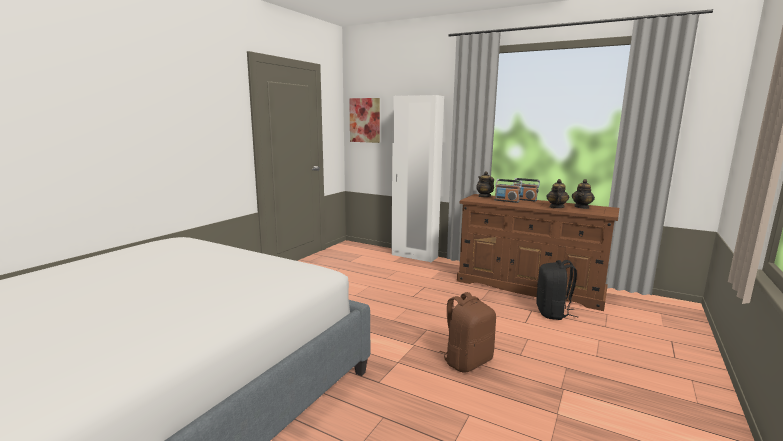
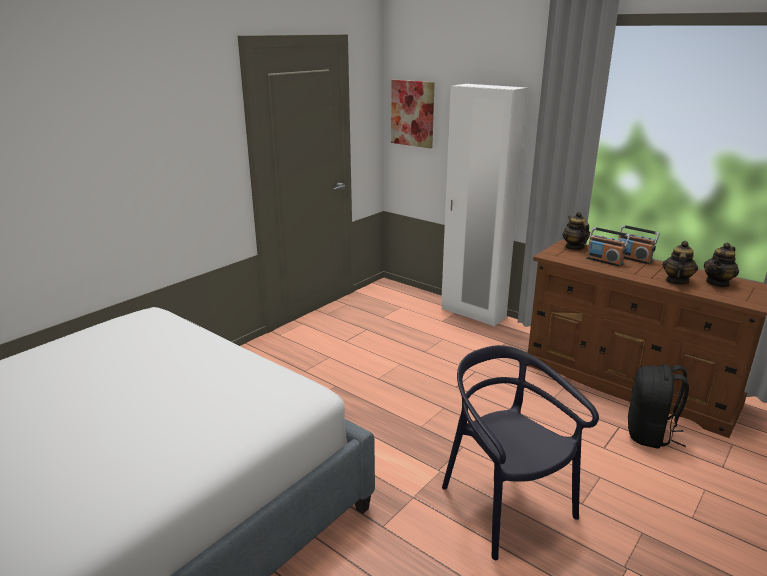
camera: 10 degrees right, 10 degrees up
brown backpack [440,292,496,373] -> black chair [442,345,599,560]

